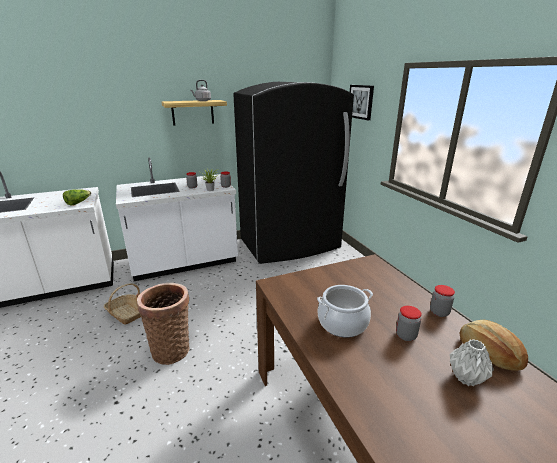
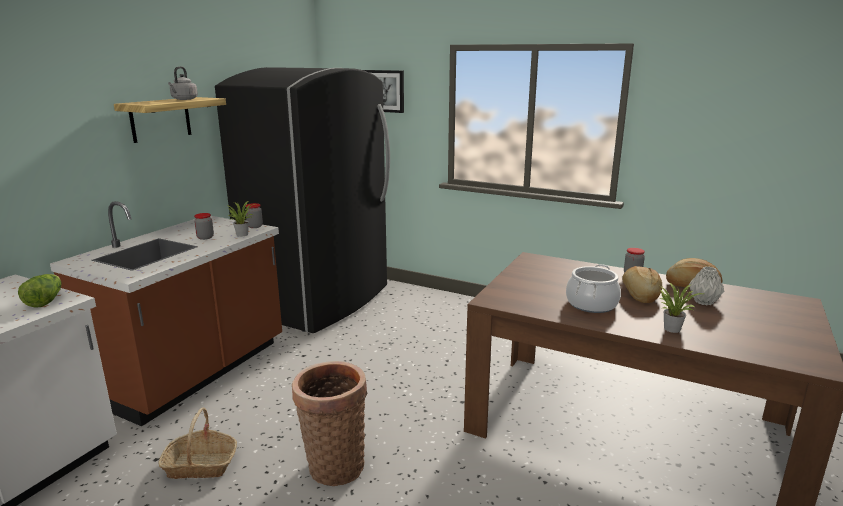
camera: 40 degrees left, 5 degrees down
white counter [116,157,238,281] -> brown counter [50,201,282,426]
jar [396,306,422,341] -> bread [622,266,662,303]
none -> potted plant [660,282,703,333]

